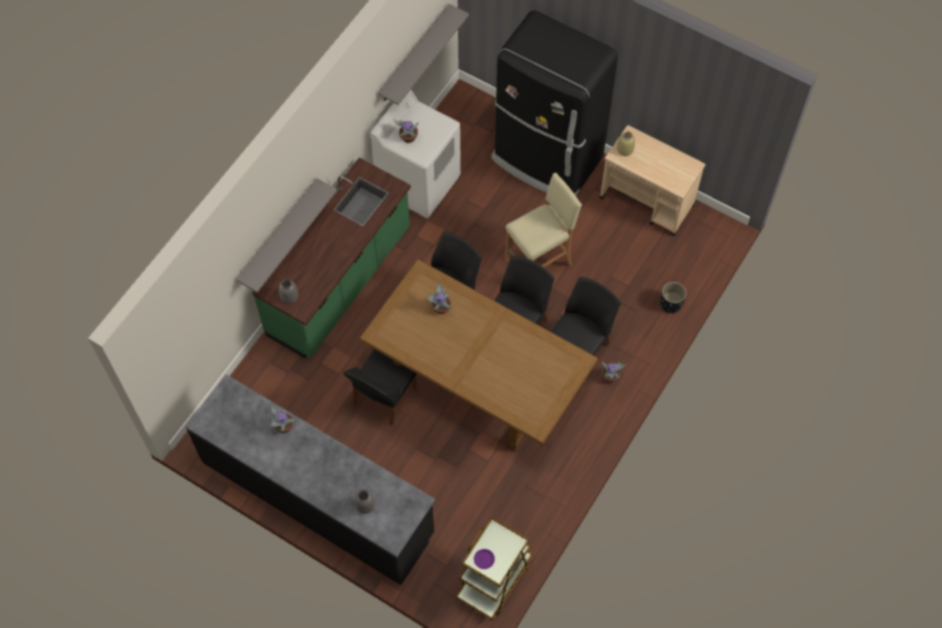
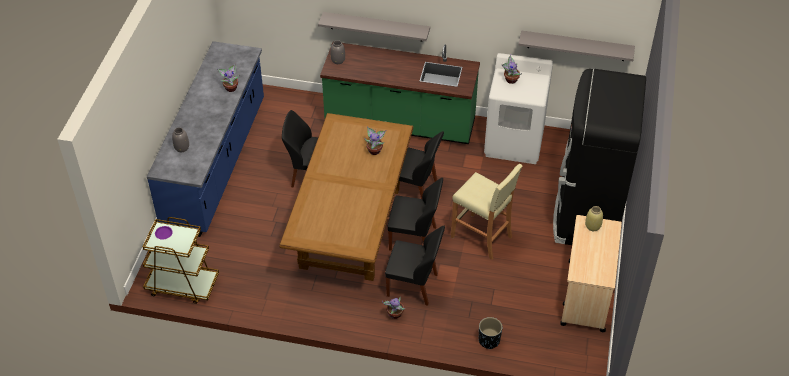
camera: 70 degrees right, 15 degrees down
black counter [186,374,435,585] -> blue counter [147,41,264,237]

